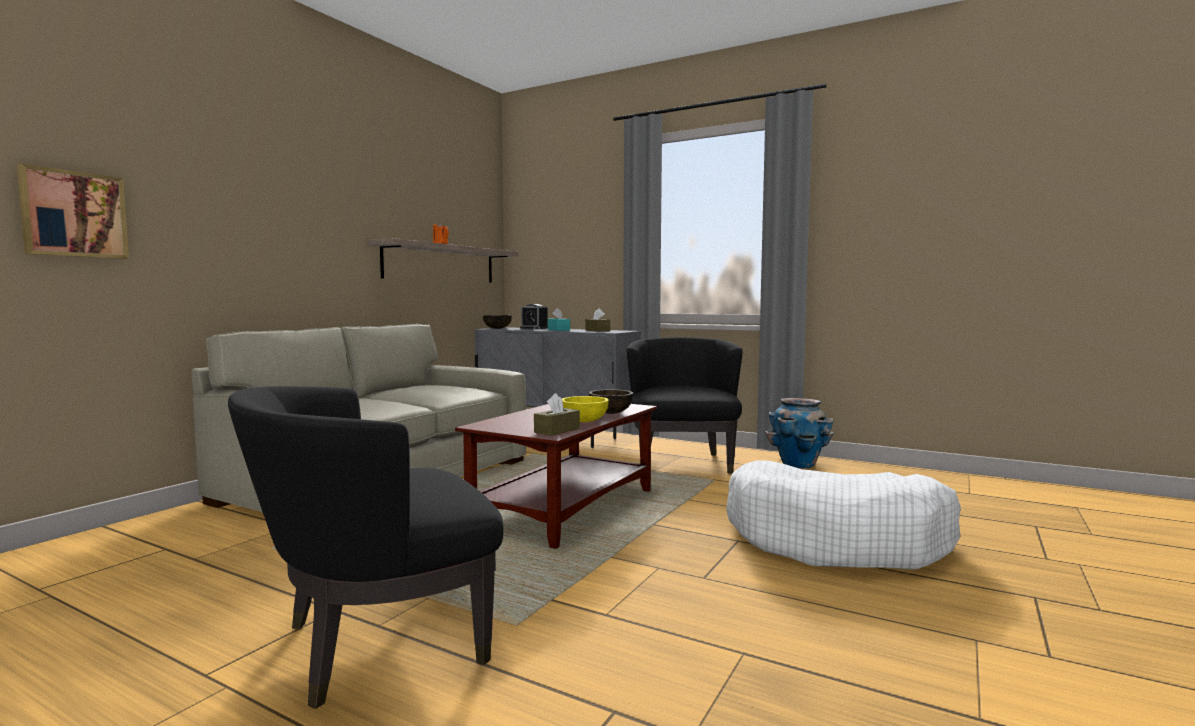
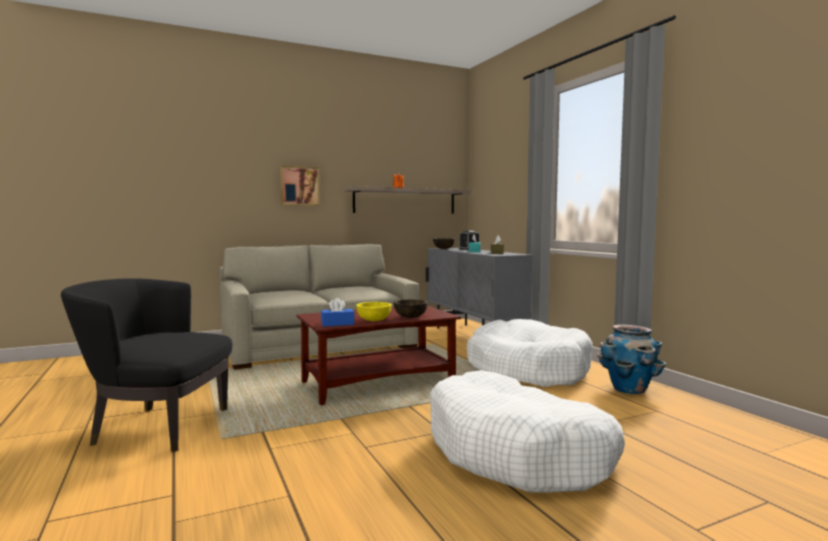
camera: 35 degrees right, 0 degrees up
picture [17,164,129,259] -> picture moved to [280,166,320,206]
brown tissue box [534,393,580,436] -> blue tissue box [321,298,354,327]
black armchair [627,337,743,474] -> white dog bed [467,319,593,387]

